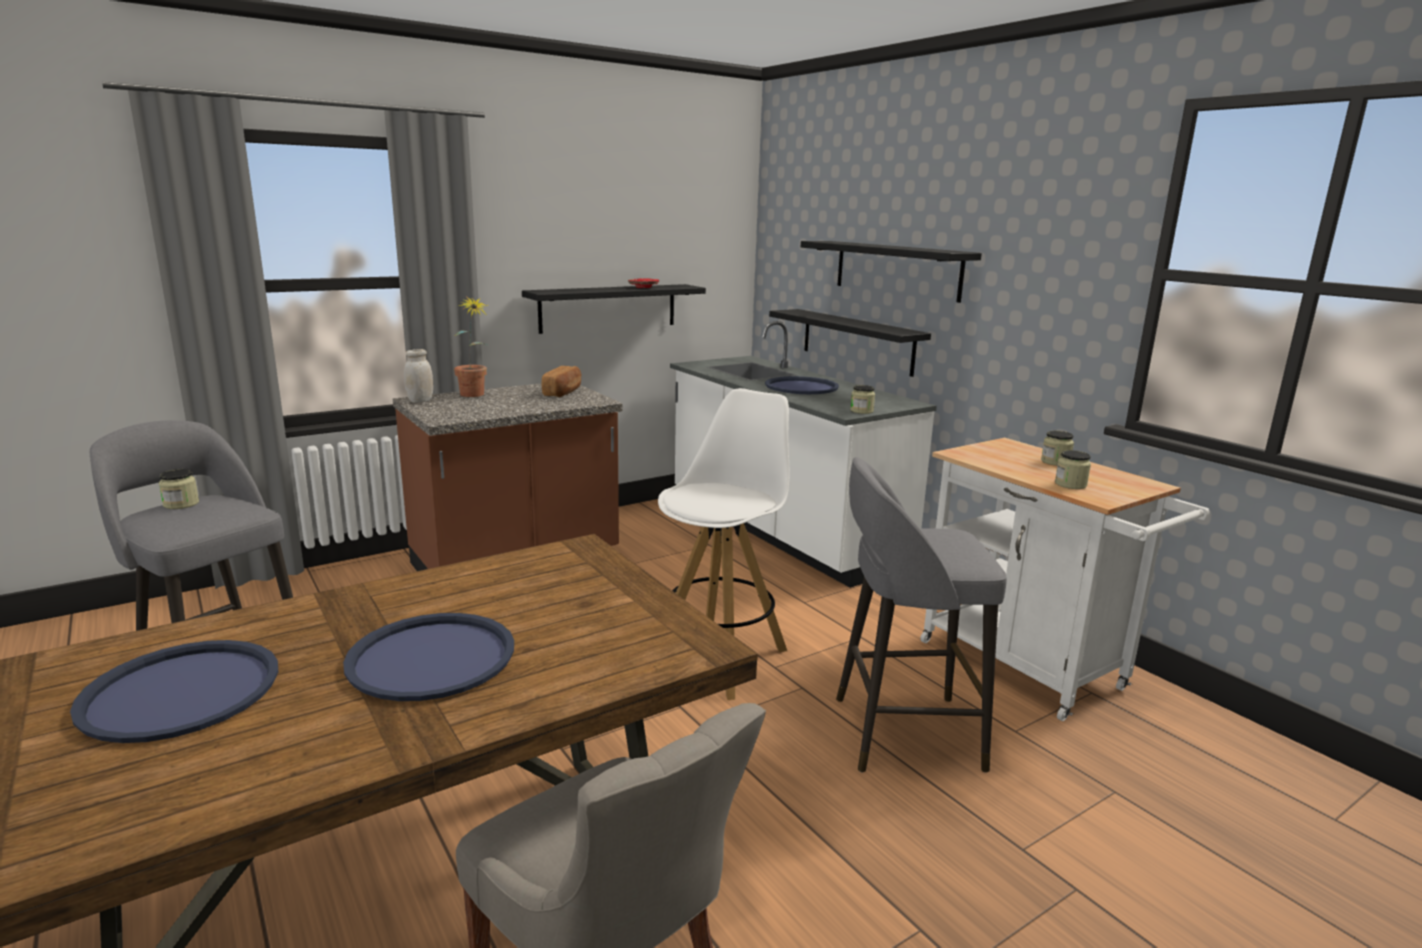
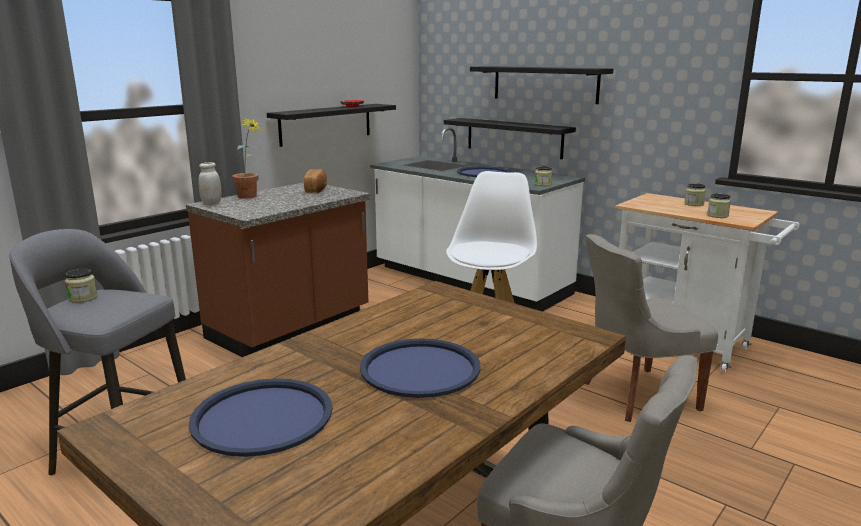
camera: 15 degrees left, 0 degrees up
grey stool [836,457,1007,773] -> grey chair [585,234,718,422]

